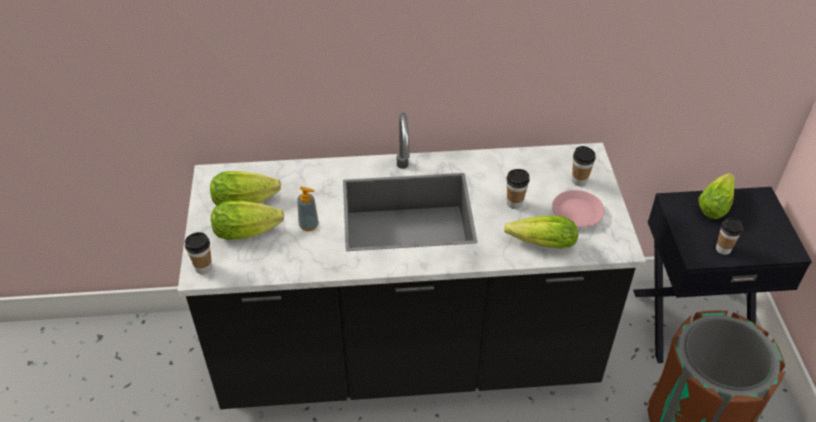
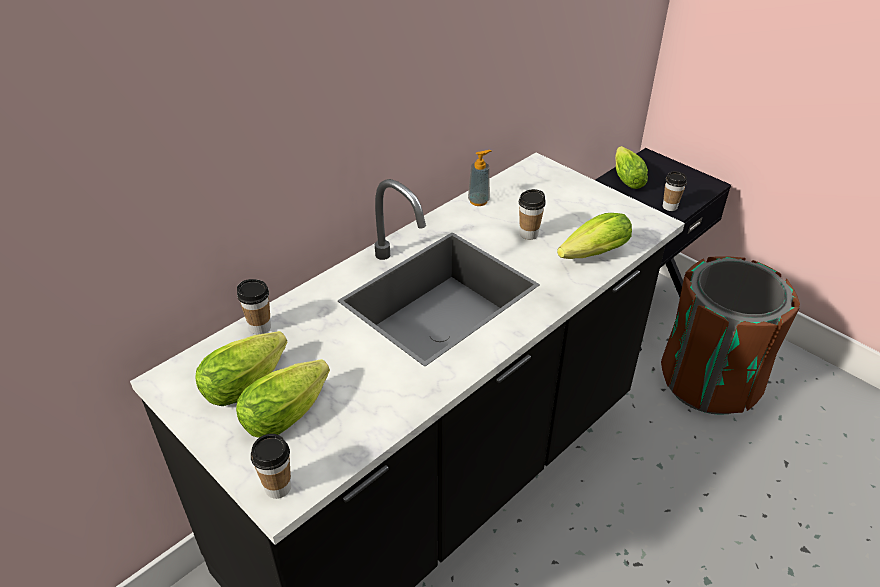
camera: 40 degrees left, 5 degrees down
soap dispenser [297,187,319,231] -> soap dispenser moved to [468,150,491,206]
pink plate [552,190,605,228] -> none
cup [572,146,596,186] -> cup moved to [237,279,271,335]

